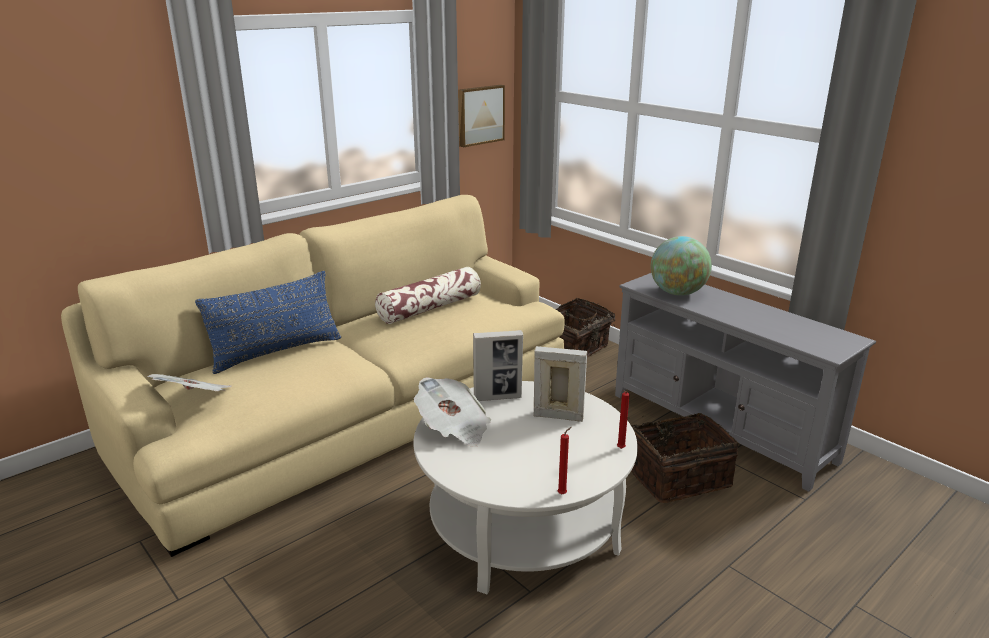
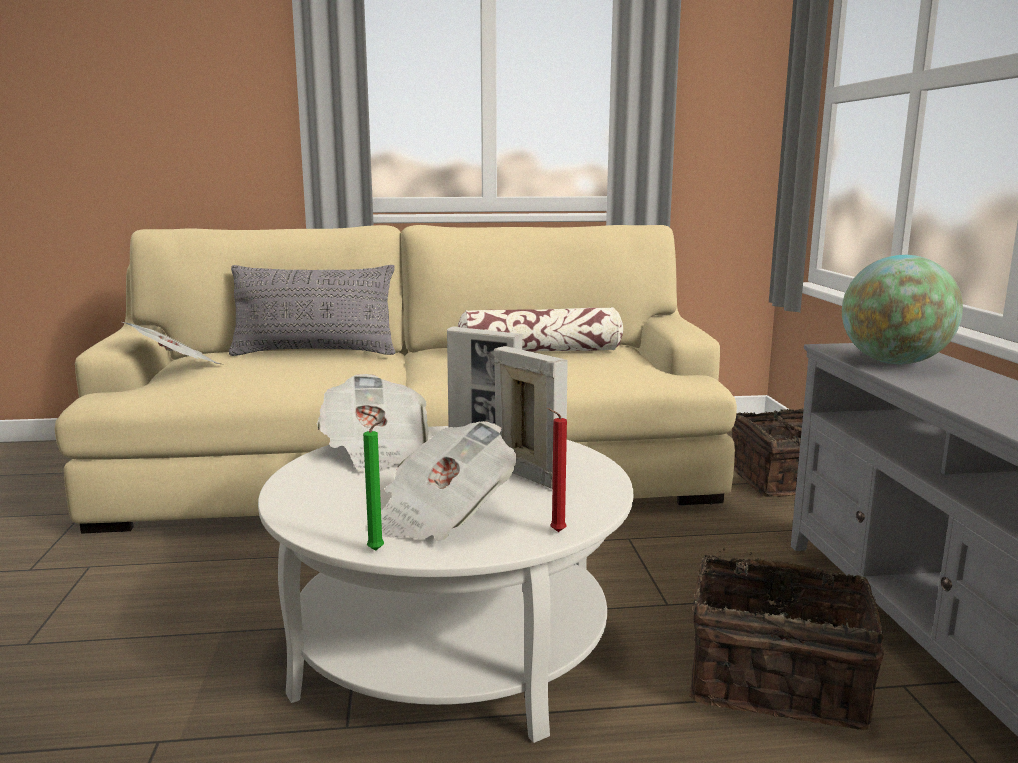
camera: 35 degrees right, 10 degrees down
blue pillow [195,271,341,374] -> grey pillow [229,265,396,356]
picture [458,85,505,147] -> none
red candle [558,427,571,494] -> green candle [363,419,385,551]
none -> newspaper [381,421,517,541]

